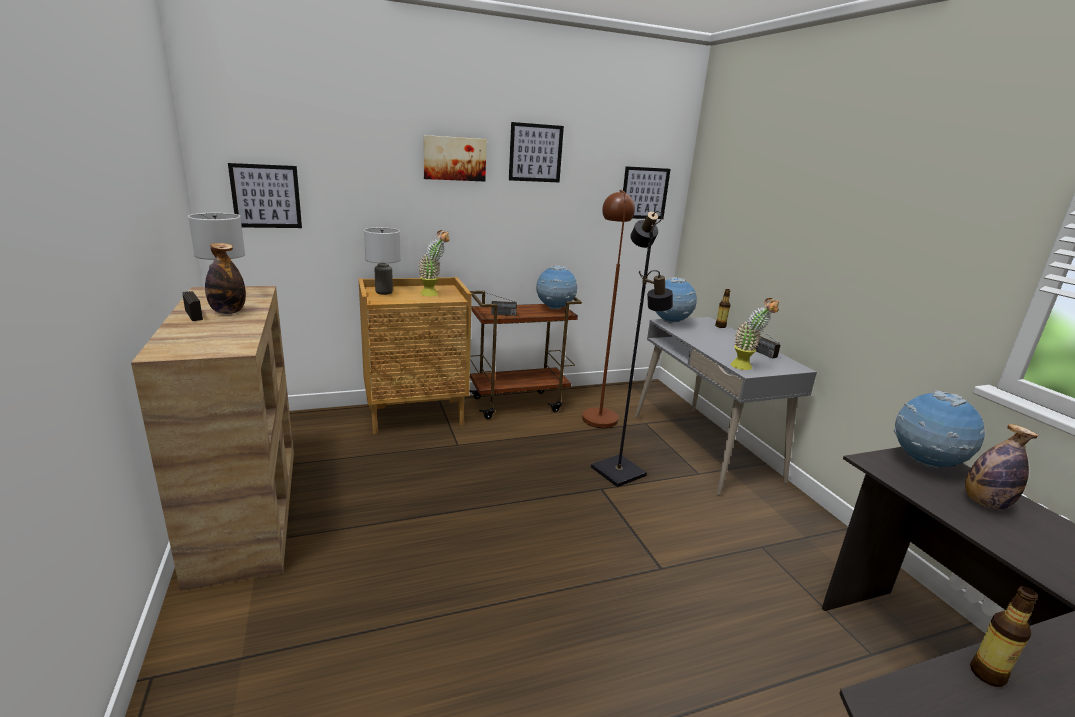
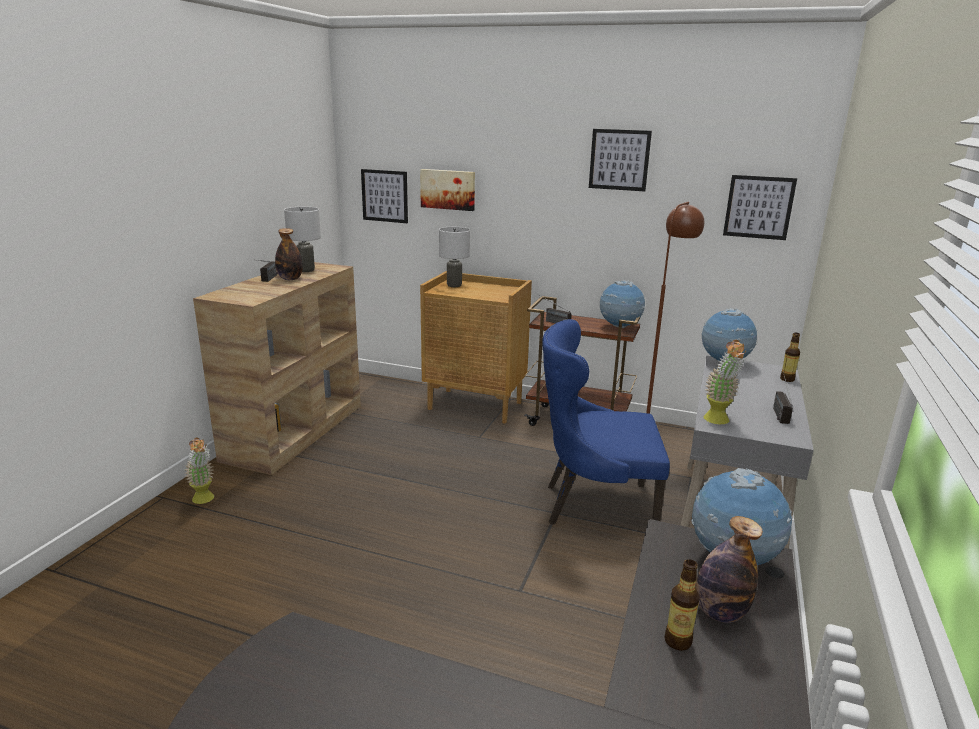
camera: 40 degrees right, 0 degrees up
potted plant [418,230,450,296] -> potted plant moved to [184,437,214,504]
picture [423,135,487,182] -> picture moved to [420,169,475,211]
black floor lamp [591,211,673,487] -> blue chair [542,319,670,525]
bottle [970,587,1038,687] -> bottle moved to [664,559,700,651]

